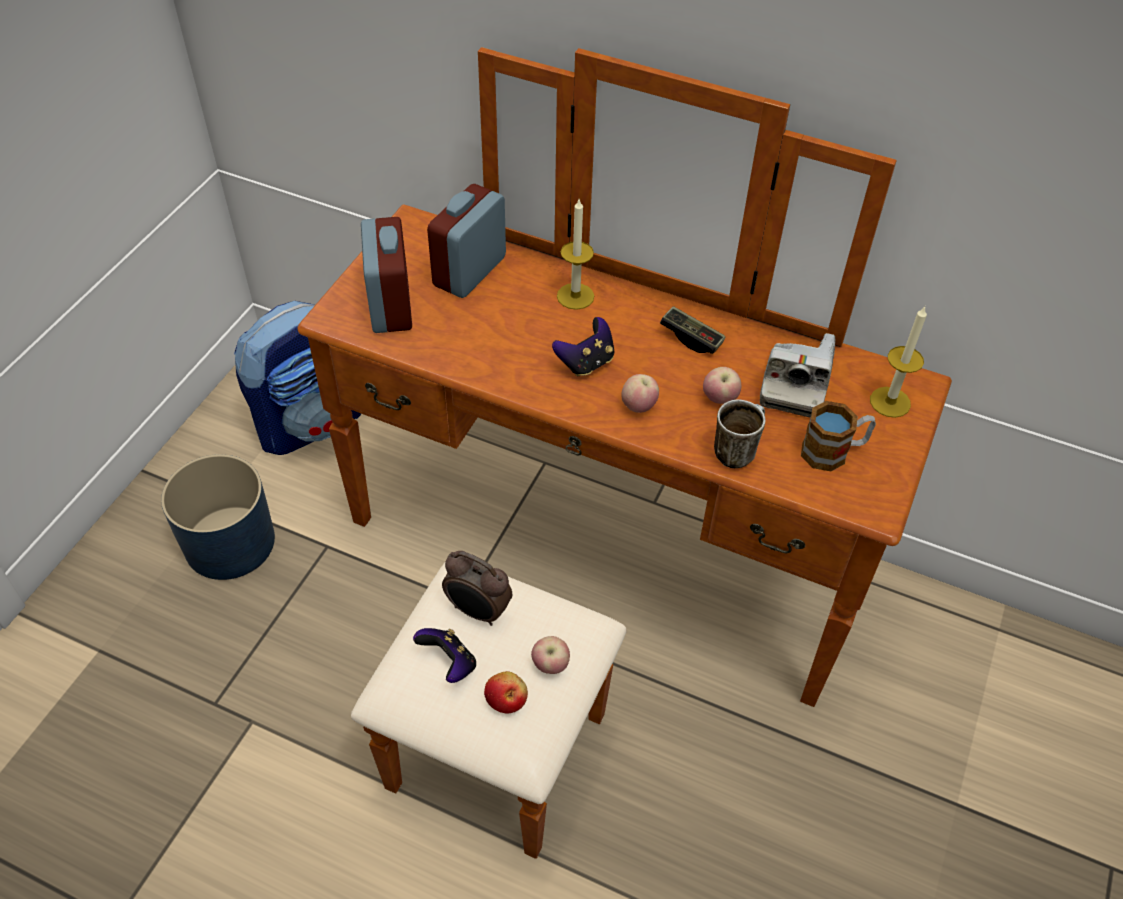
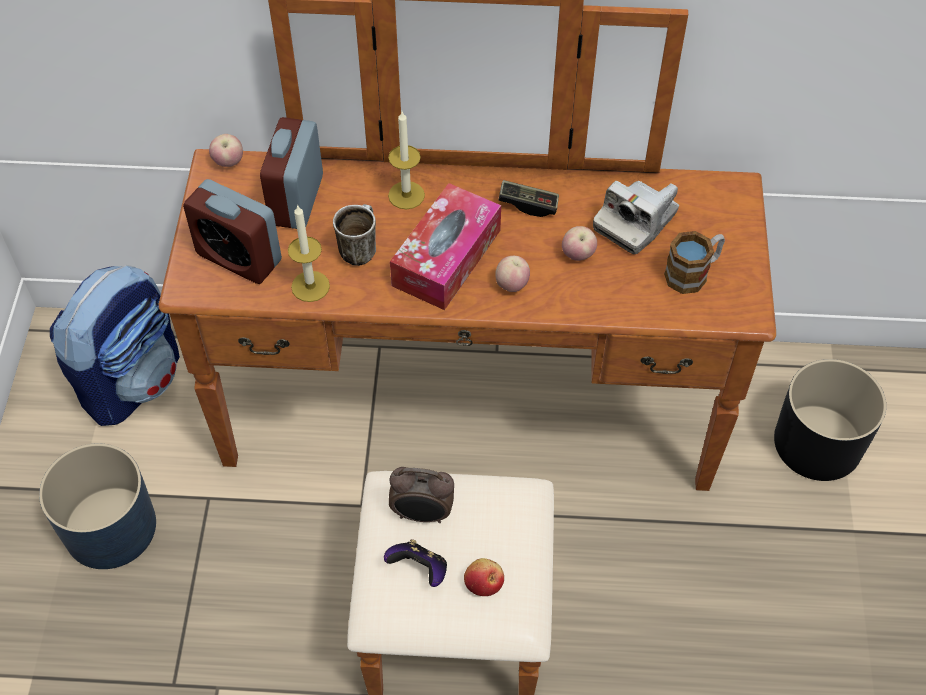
camera: 20 degrees left, 5 degrees up
alarm clock [361,217,412,333] -> alarm clock turned 150 degrees clockwise [183,179,282,284]
apple [531,636,570,674] -> apple moved to [209,134,243,167]
game controller [552,317,614,377] -> tissue box [390,183,501,310]
mug [714,400,765,468] -> mug moved to [333,204,376,266]
camera [760,333,836,418] -> camera turned 45 degrees clockwise [593,181,679,254]
candle [870,306,927,418] -> candle moved to [288,204,330,302]
none -> black planter [774,359,886,481]

